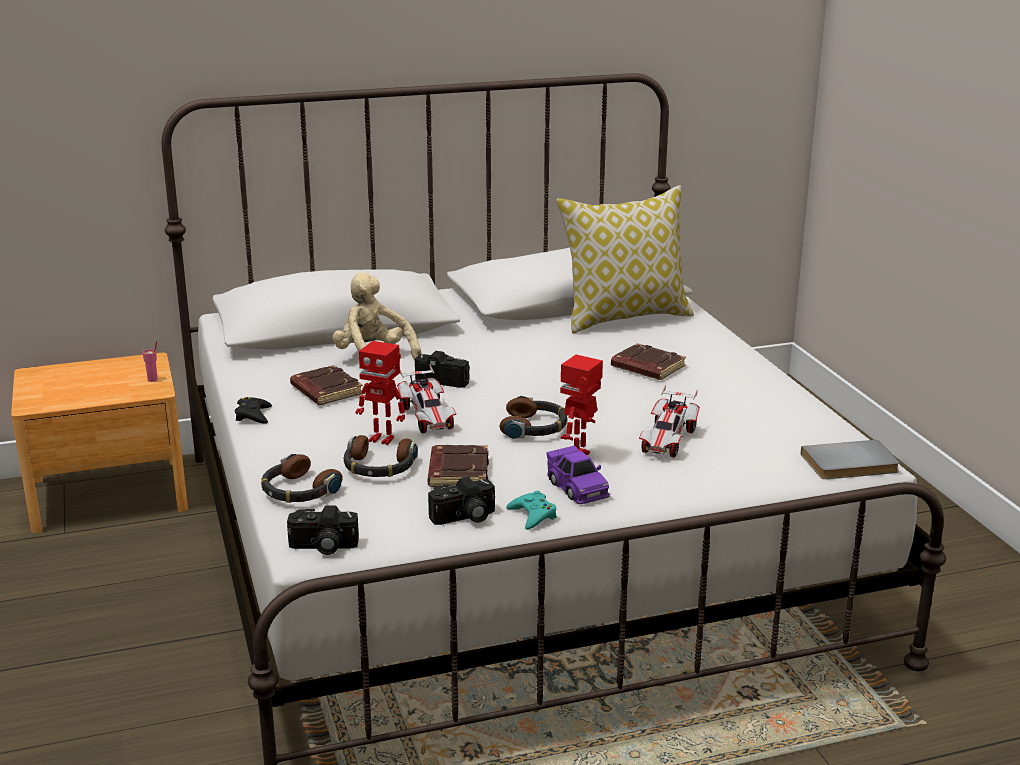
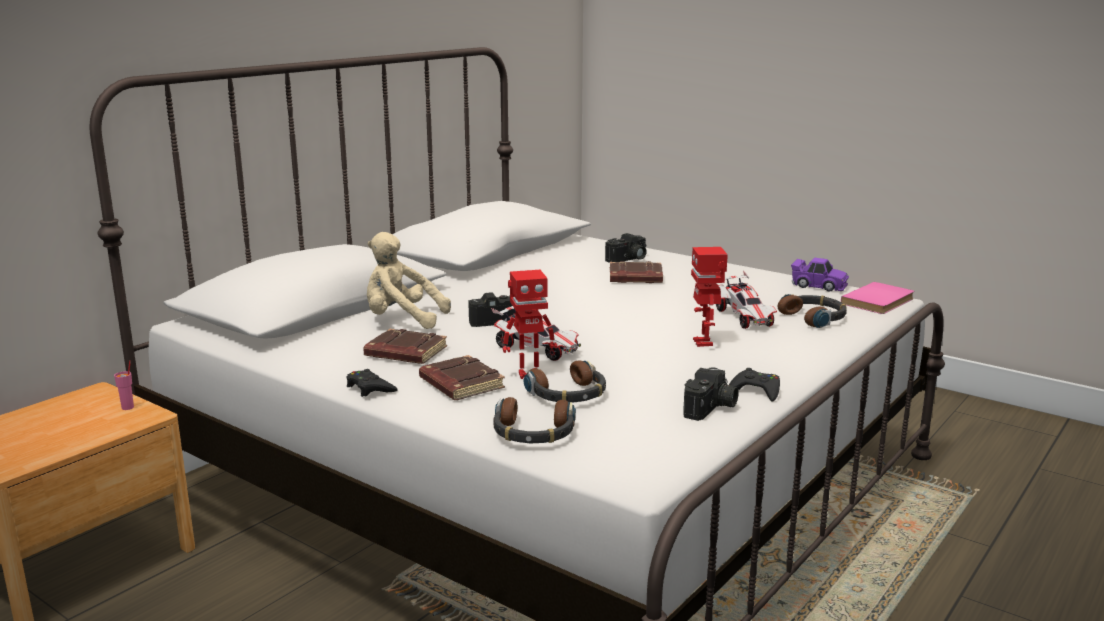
camera: 35 degrees left, 5 degrees down
camera [287,506,359,555] -> camera moved to [605,233,647,263]
brown book [428,445,489,487] -> brown book moved to [419,355,505,400]
headphones [500,396,567,439] -> headphones moved to [778,294,847,328]
turquoise game controller [506,491,557,530] -> black game controller [729,368,780,401]
purple toy car [546,446,610,504] -> purple toy car moved to [791,258,849,291]
pillow [557,185,694,333] -> none
grey book [801,440,900,479] -> pink book [841,282,914,314]

